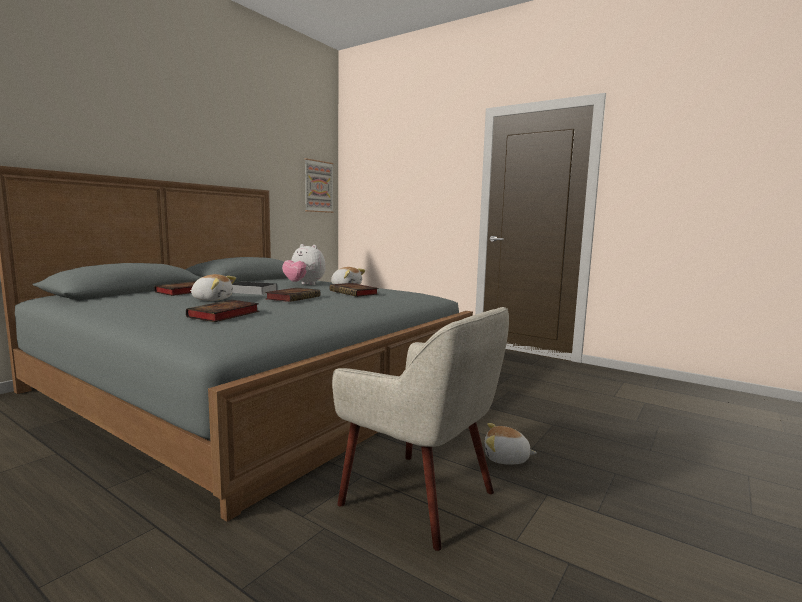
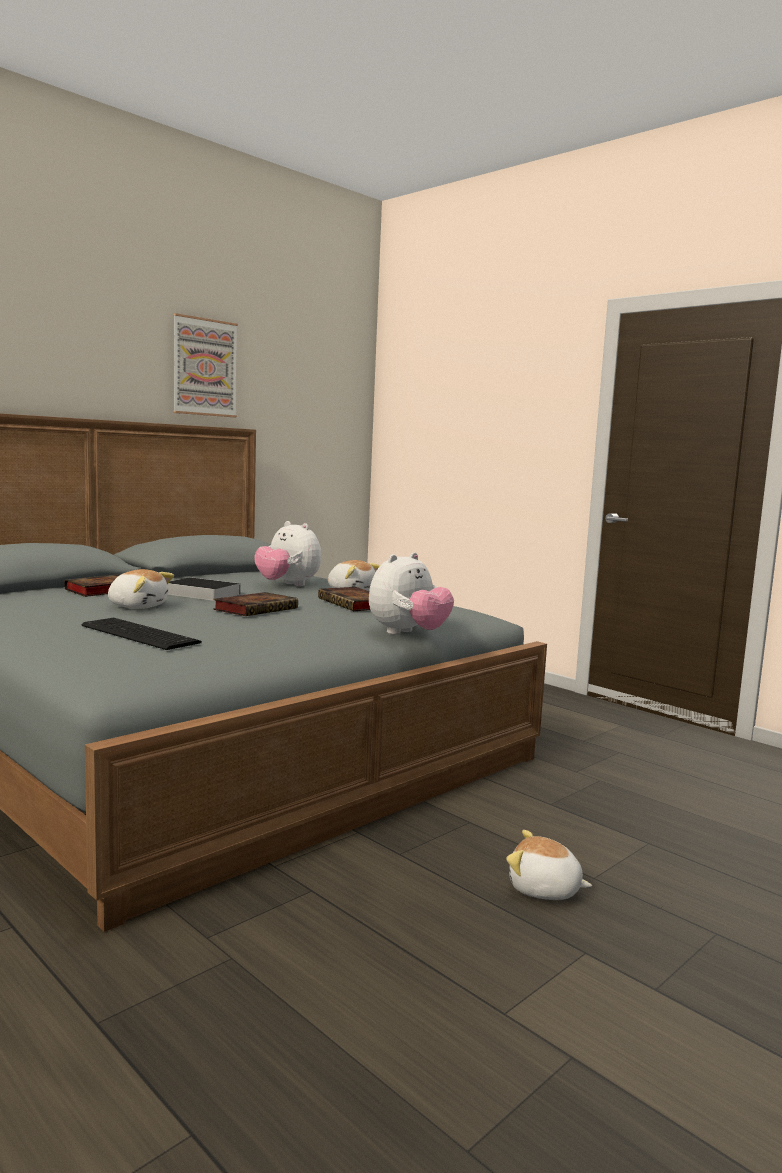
camera: 10 degrees right, 0 degrees up
book [186,300,259,322] -> keyboard [82,618,202,650]
picture [304,158,334,213] -> picture moved to [173,313,238,417]
beige armchair [332,307,509,551] -> none
none -> plush toy [369,552,454,635]

